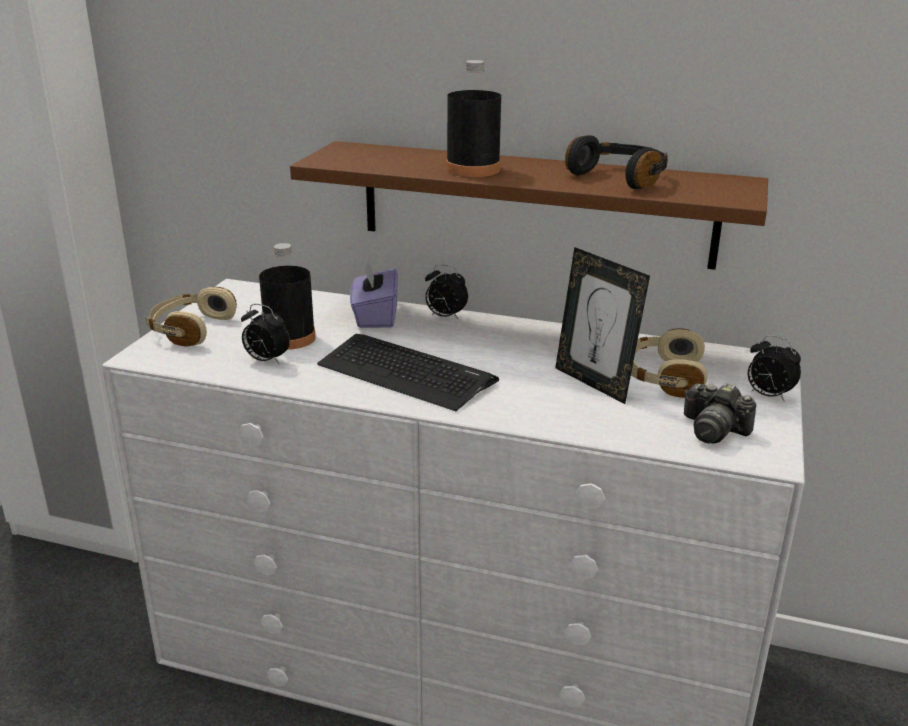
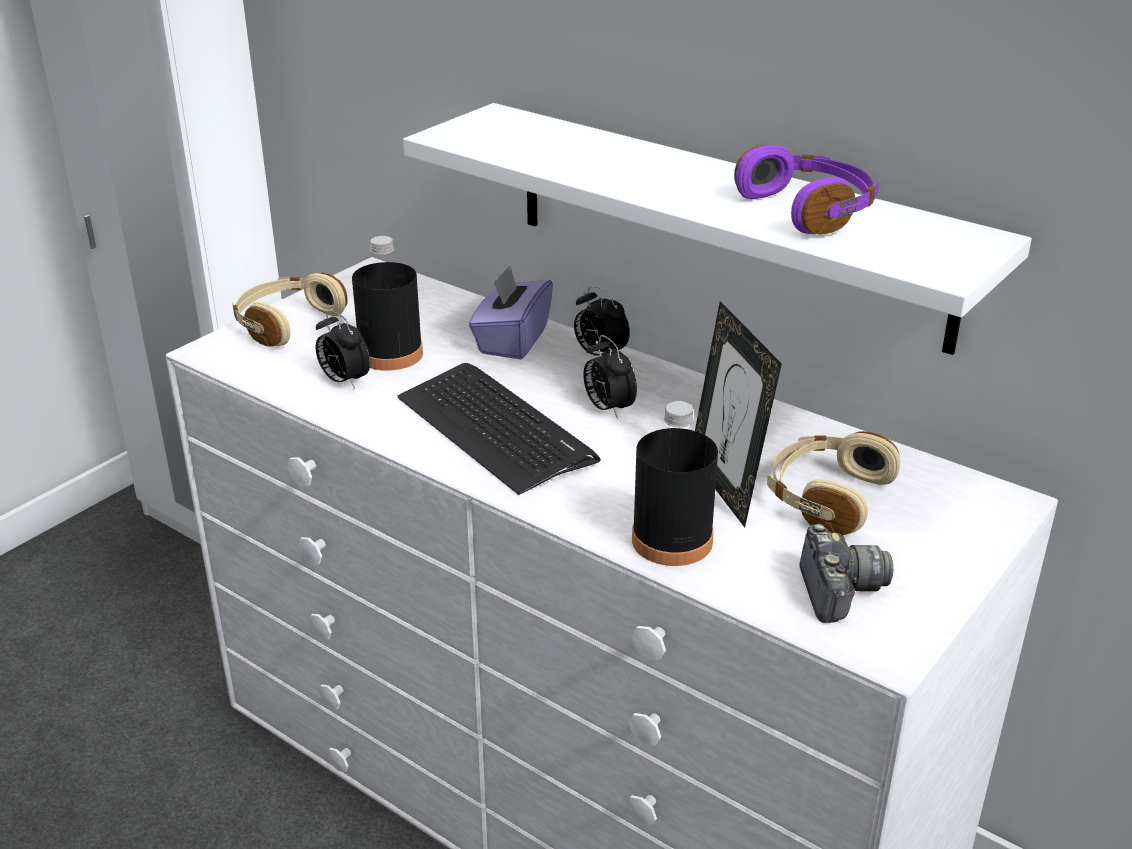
camera: 20 degrees right, 5 degrees up
brown shelf [290,141,768,270] -> white shelf [403,103,1032,355]
black bottle [446,60,501,177] -> black bottle moved to [632,401,718,566]
black headphones [565,135,668,189] -> purple headphones [734,145,879,235]
camera [684,383,756,444] -> camera turned 150 degrees counterclockwise [800,524,893,623]
alarm clock [747,335,801,402] -> alarm clock moved to [583,335,637,419]

